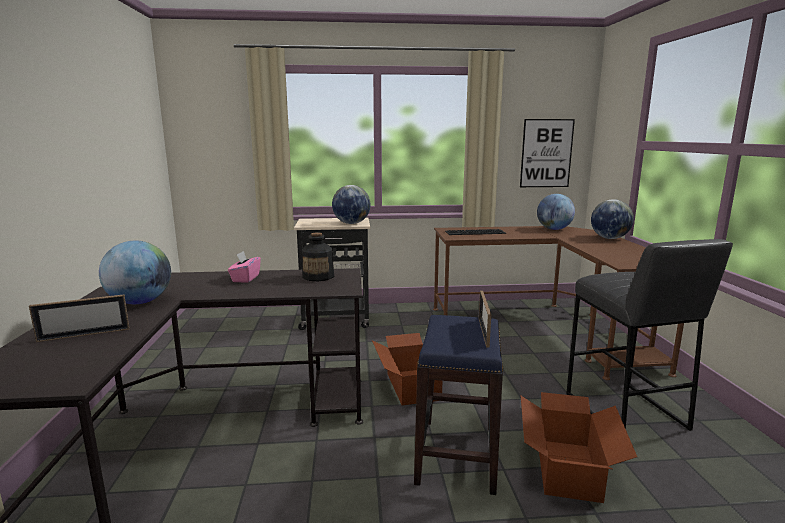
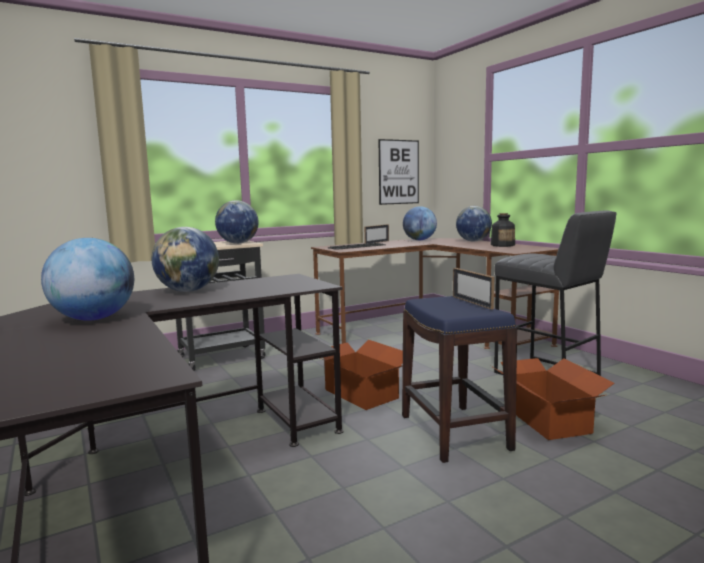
camera: 25 degrees left, 5 degrees down
picture frame [29,294,130,342] -> picture frame moved to [364,224,389,243]
pink tissue box [228,251,261,283] -> globe [152,227,219,292]
bottle [302,232,334,281] -> bottle moved to [491,213,515,247]

